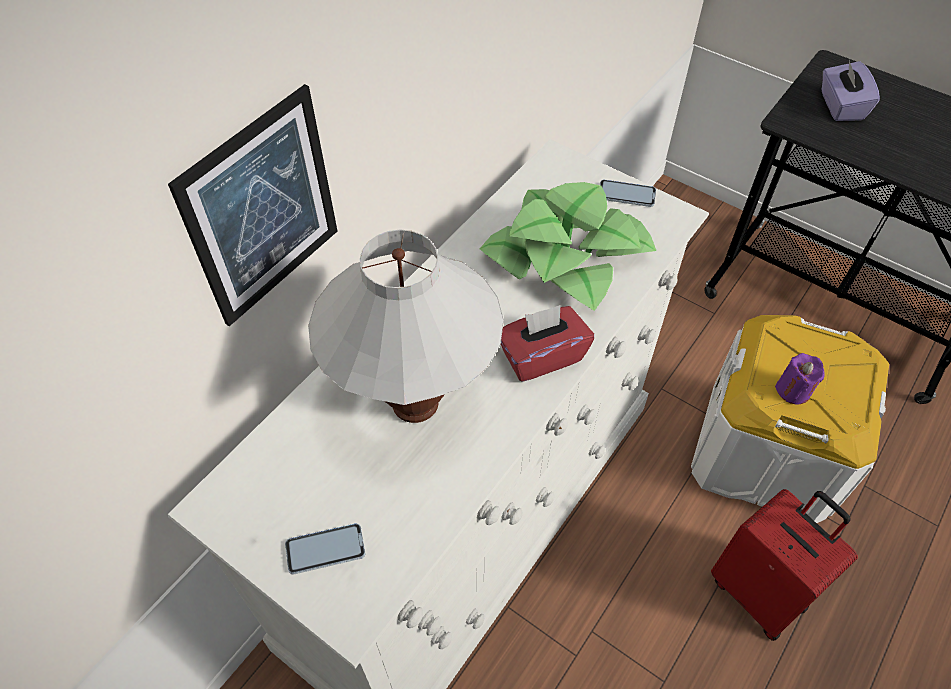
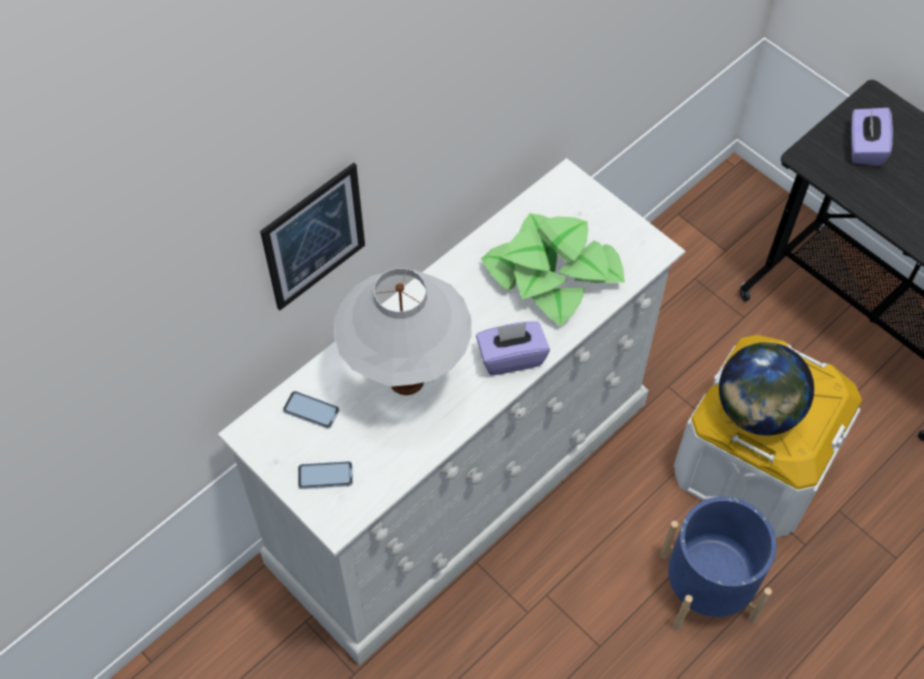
camera: 10 degrees right, 5 degrees up
red tissue box [501,305,594,382] -> purple tissue box [476,321,550,376]
phone [600,180,656,207] -> phone moved to [283,391,339,429]
red suitcase [711,489,858,641] -> blue planter [660,497,777,631]
purple candle [775,353,825,404] -> globe [719,342,814,435]

